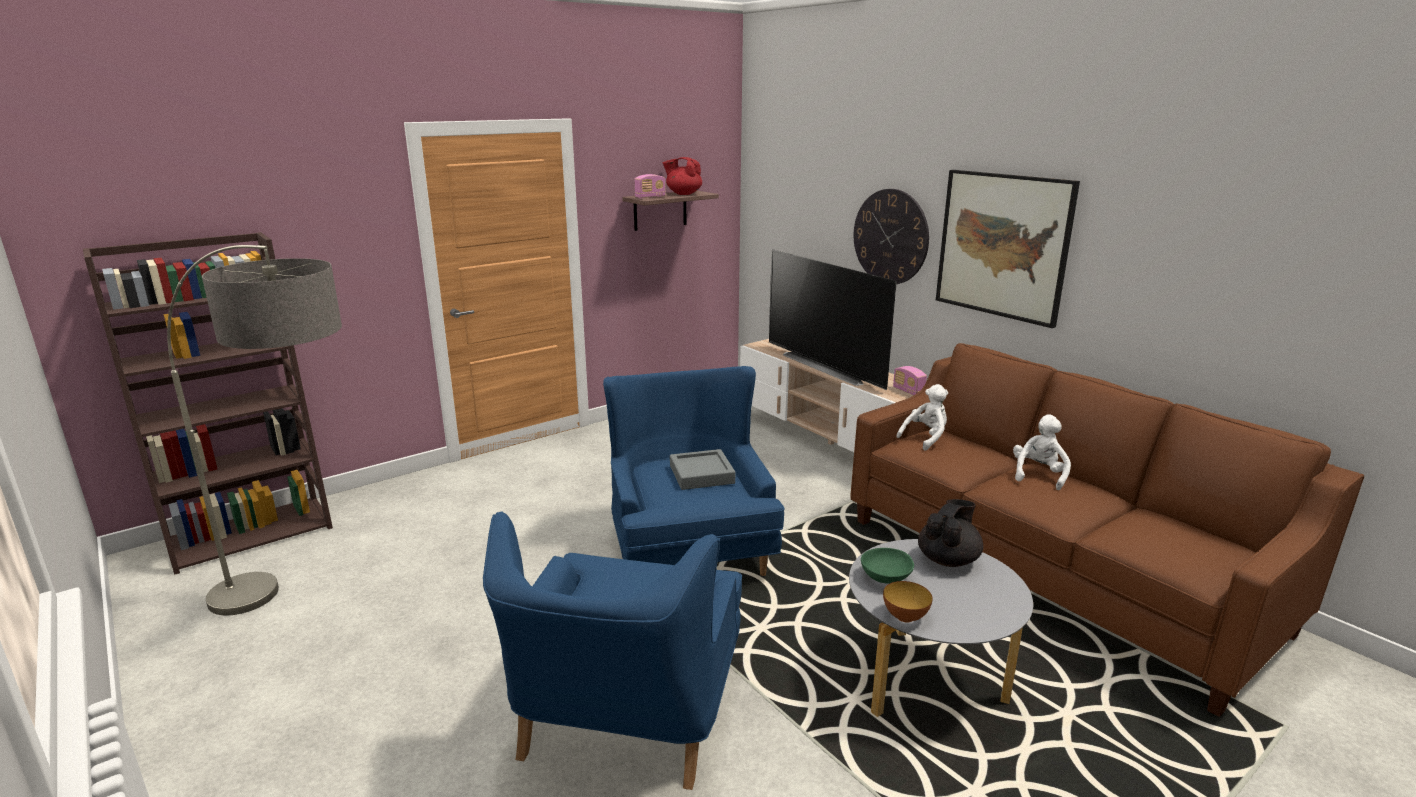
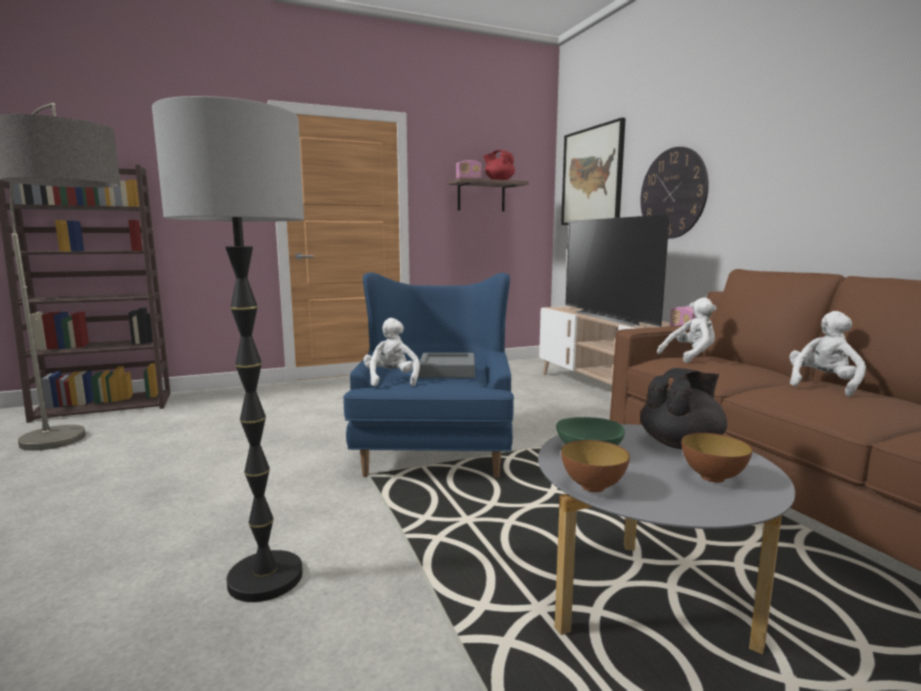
camera: 15 degrees right, 10 degrees down
blue armchair [483,512,742,790] -> floor lamp [152,96,304,602]
picture [936,170,1080,328] -> picture moved to [561,118,626,225]
none -> white plush toy [363,318,420,386]
none -> bowl [682,433,752,483]

